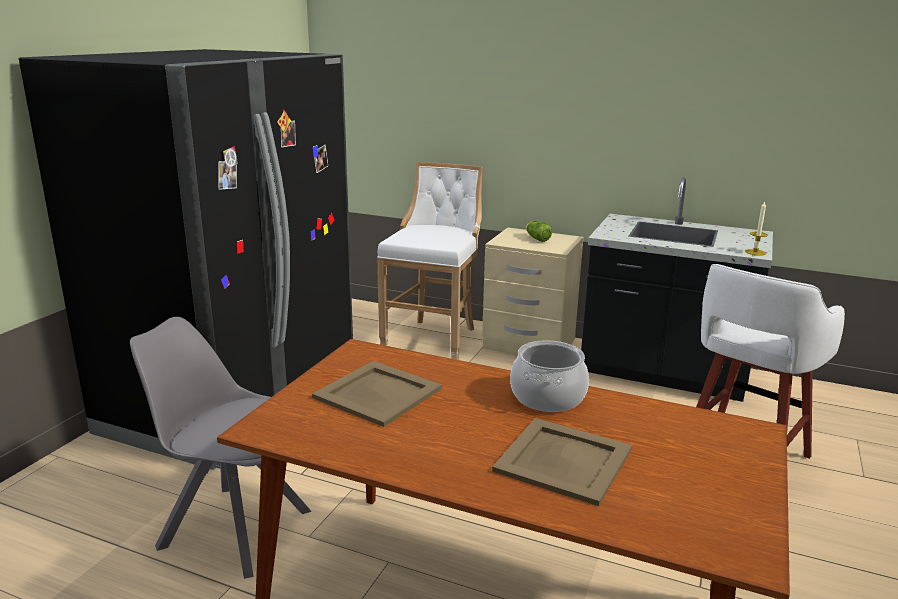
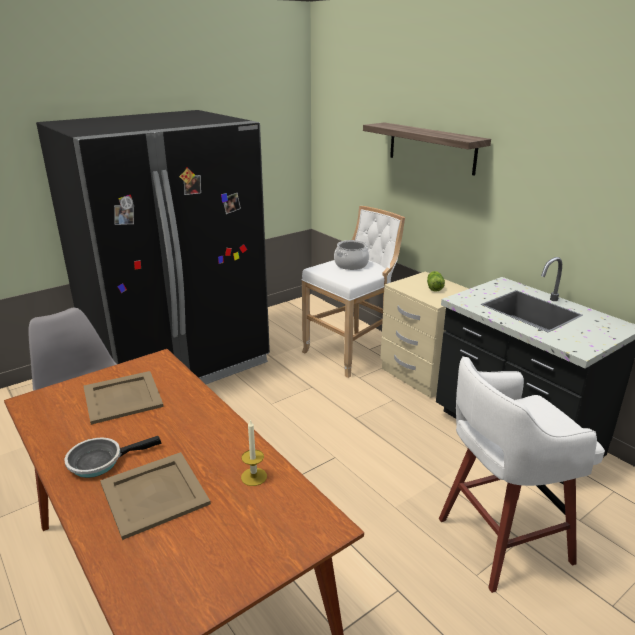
camera: 30 degrees right, 5 degrees up
cooking pot [510,340,589,412] -> cooking pot moved to [334,240,369,270]
candle [745,201,768,256] -> candle moved to [241,419,267,486]
none -> frying pan [64,436,162,478]
none -> shelf [363,122,491,176]

